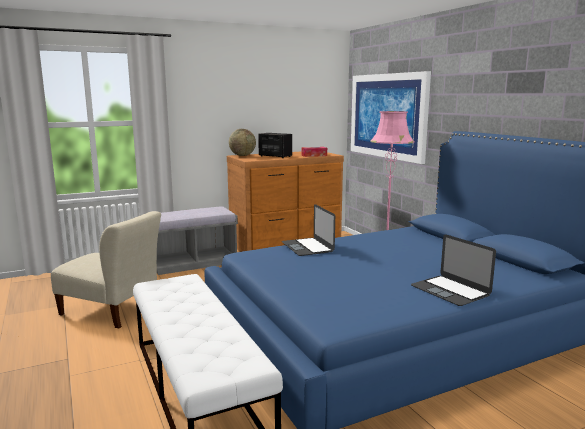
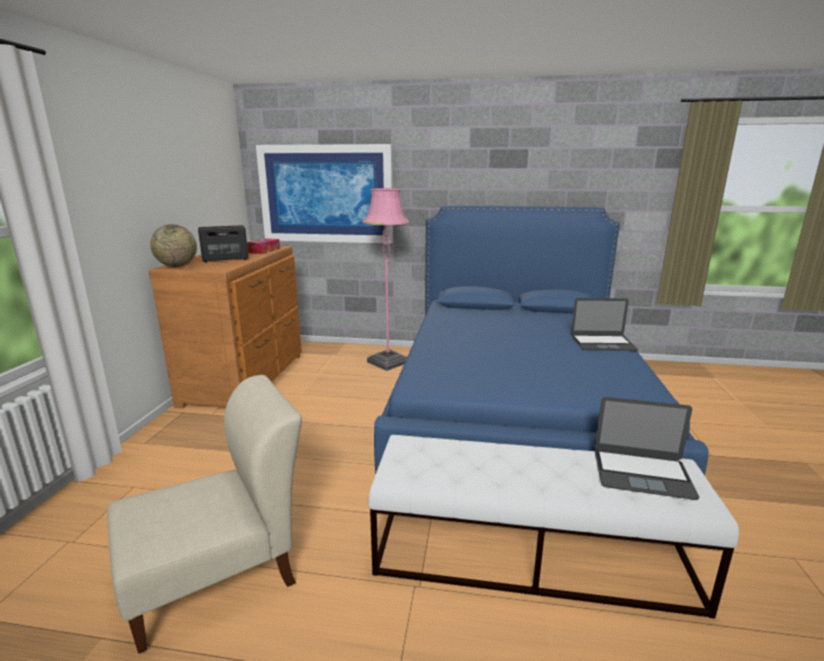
camera: 55 degrees left, 5 degrees up
grey bench [157,206,238,275] -> none
laptop [282,204,335,256] -> laptop moved to [595,397,699,500]

